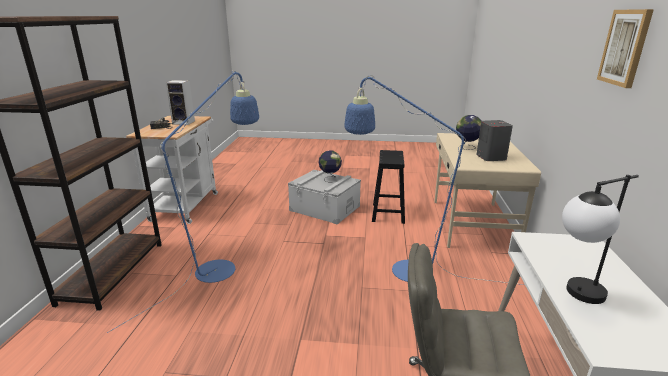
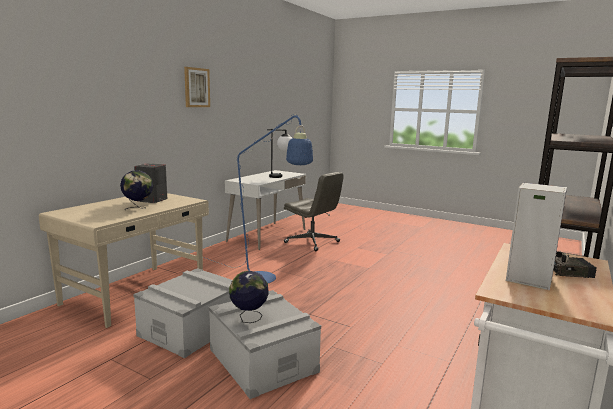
camera: 155 degrees left, 10 degrees down
blue floor lamp [107,70,259,333] -> none
black stool [372,150,405,224] -> grey storage box [133,268,232,358]

